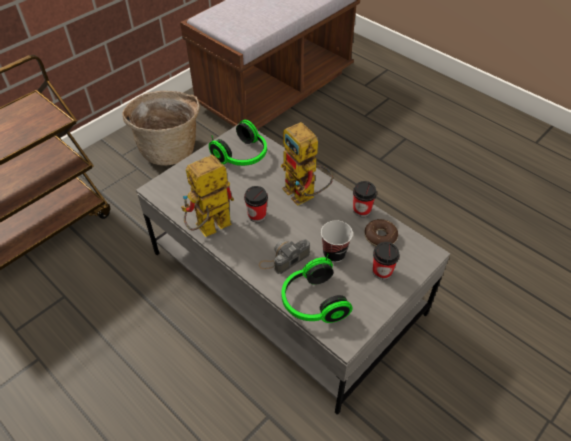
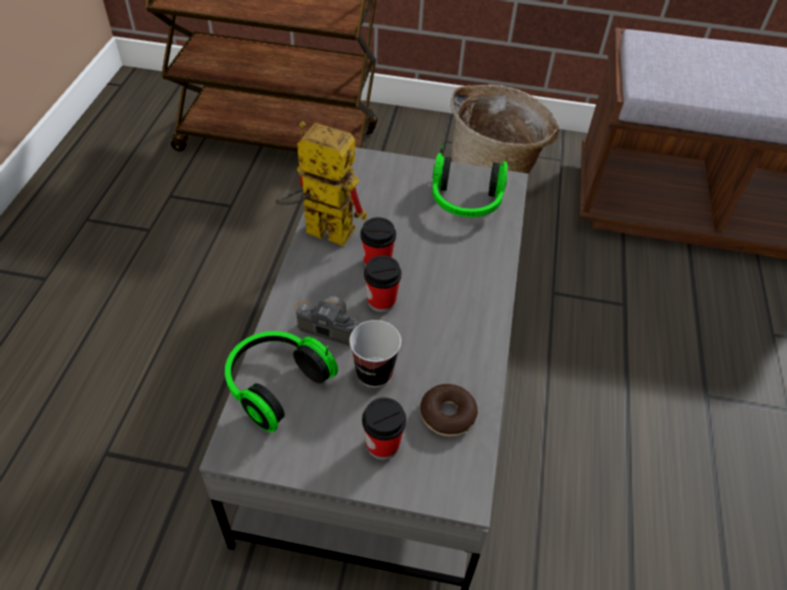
camera: 55 degrees right, 0 degrees up
toy robot [281,122,333,206] -> none
cup [353,181,377,217] -> cup moved to [364,255,402,313]

